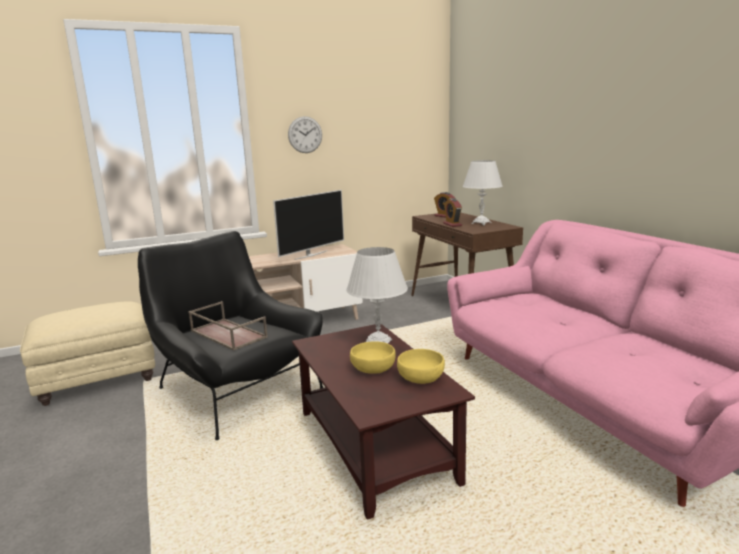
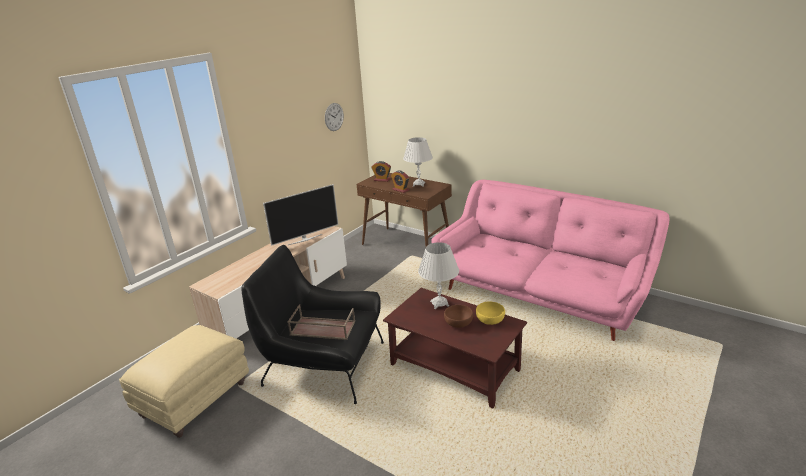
camera: 30 degrees left, 10 degrees up
television [273,190,344,260] -> television turned 45 degrees clockwise [263,184,339,246]
wall clock [288,116,322,153] -> wall clock moved to [325,103,344,131]
yellow bowl [350,341,396,374] -> brown bowl [444,305,473,328]

